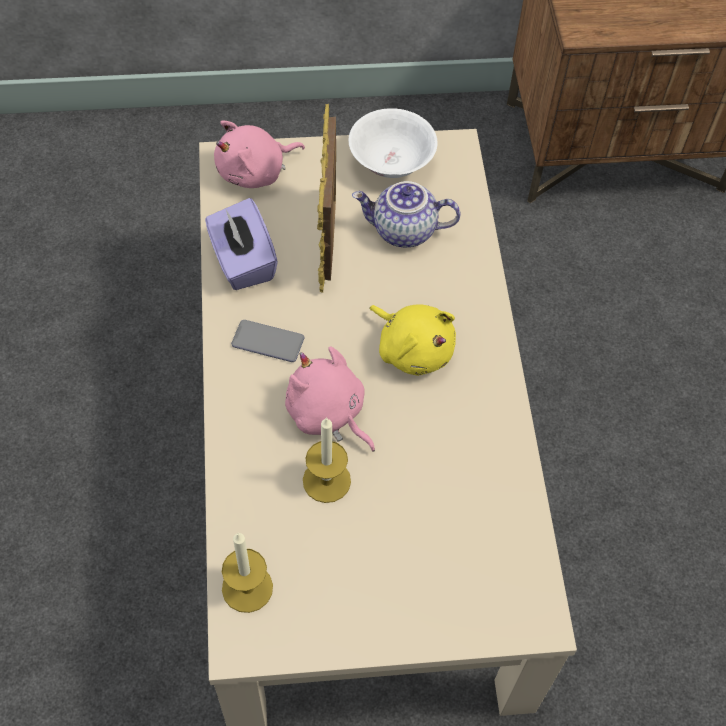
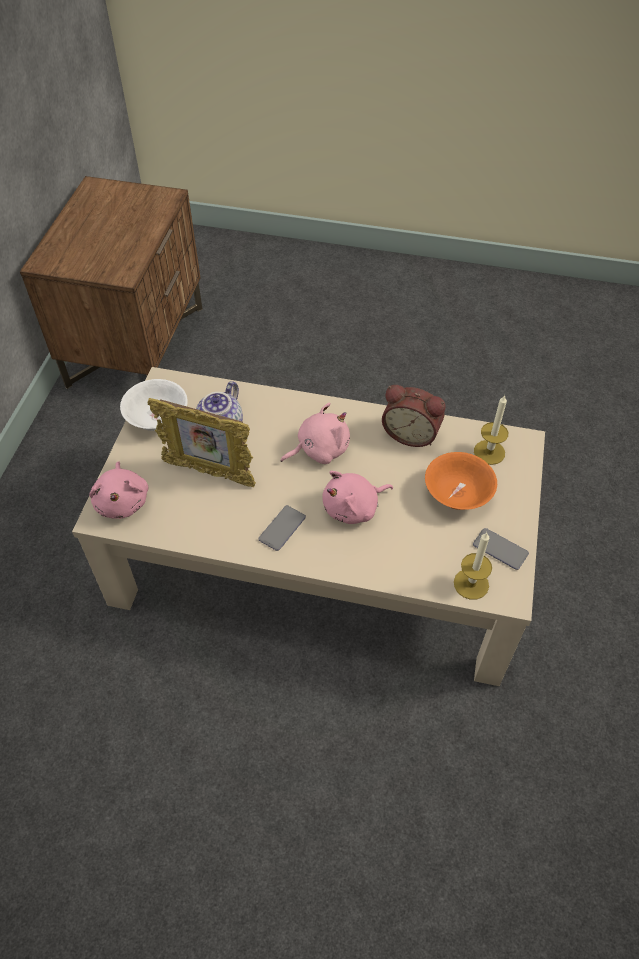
camera: 70 degrees left, 5 degrees down
purple tissue box [205,198,278,290] -> none
candle [303,417,351,503] -> candle moved to [474,395,508,465]
yellow plush toy [370,304,456,376] -> pink plush toy [281,403,350,464]
none -> alarm clock [382,385,446,447]
none -> orange bowl [425,452,497,510]
none -> phone [473,528,529,570]

